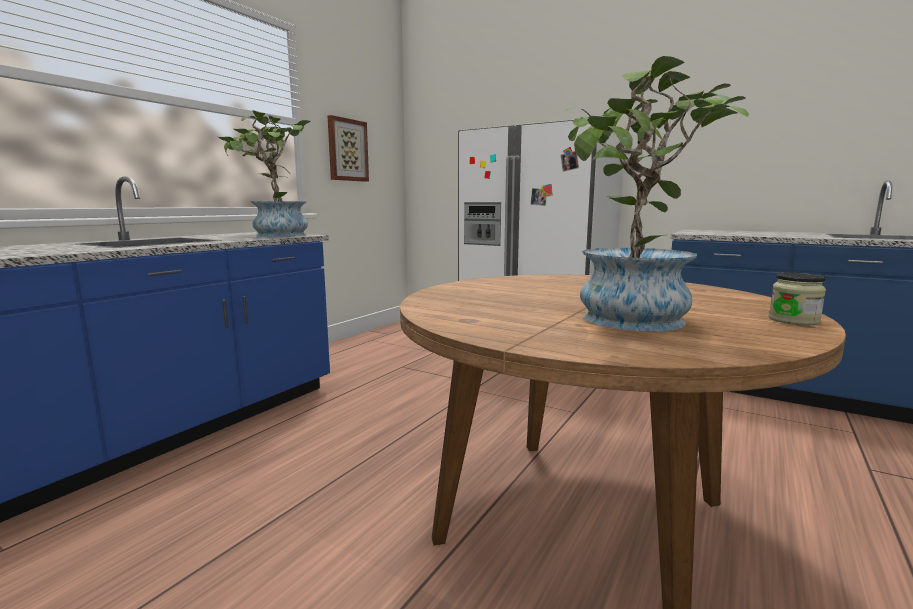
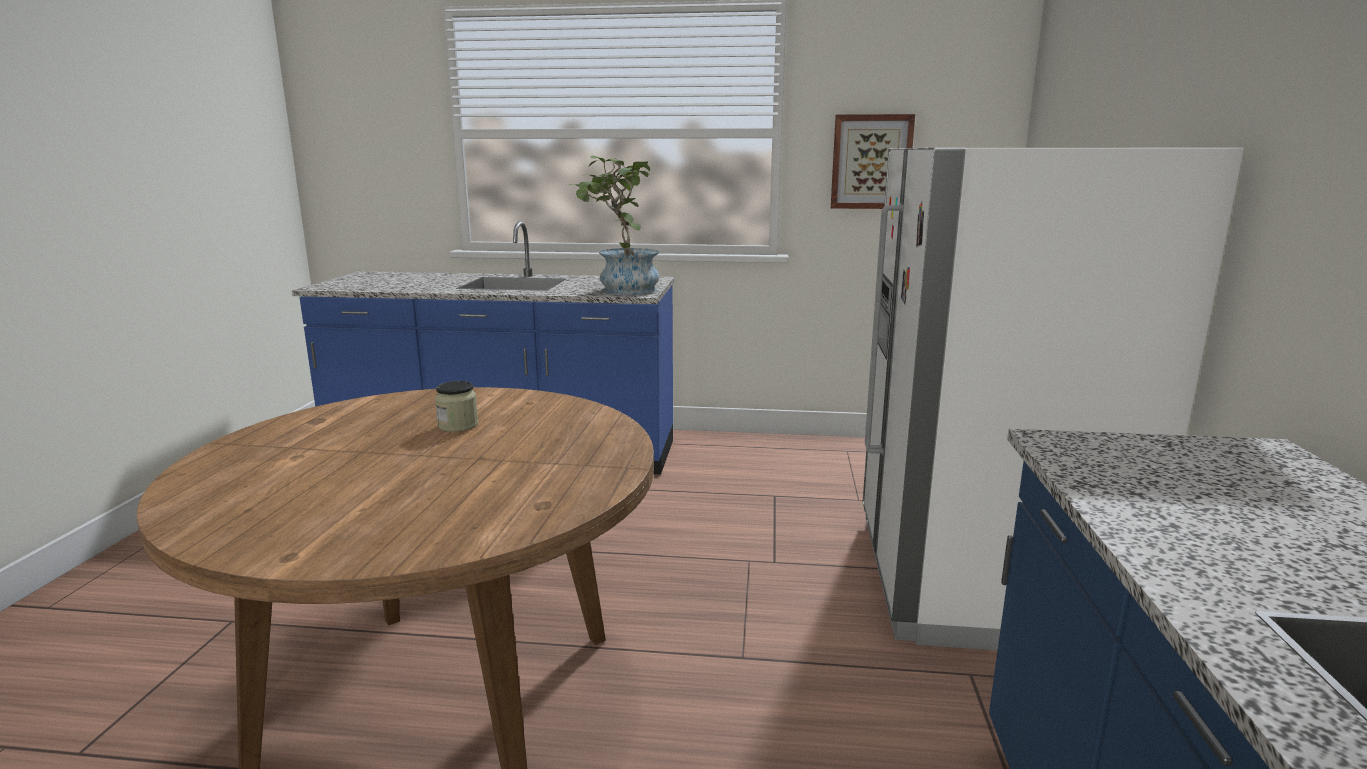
camera: 65 degrees right, 5 degrees up
potted plant [564,56,749,331] -> none
jar [769,273,826,325] -> jar moved to [435,381,478,432]

